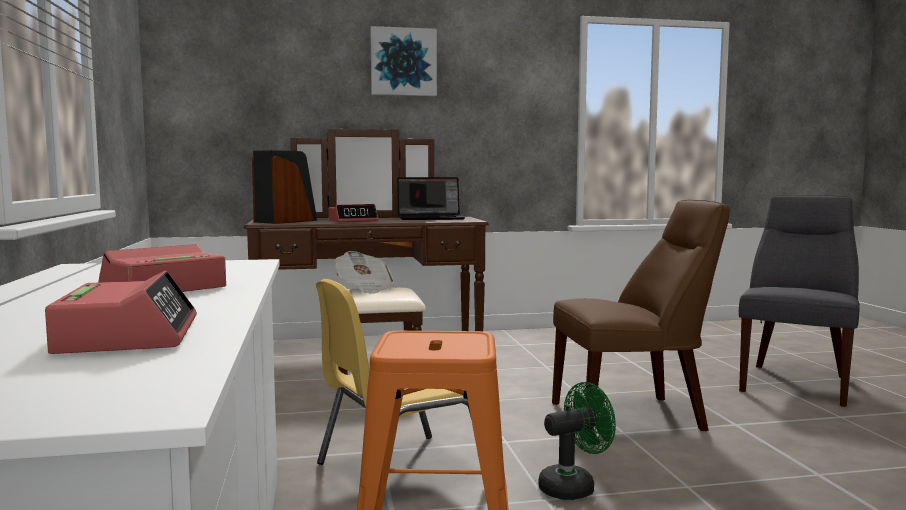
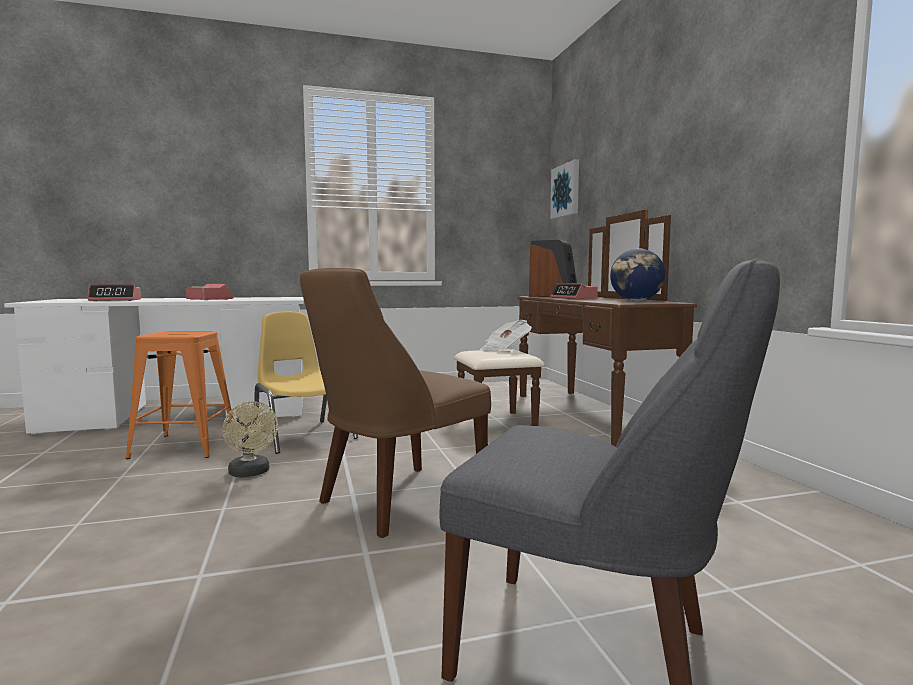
camera: 85 degrees right, 0 degrees up
picture [370,26,437,96] -> picture moved to [550,159,579,219]
laptop [397,177,465,220] -> globe [610,249,665,301]
green fan [538,382,616,500] -> beige fan [222,401,278,477]
brown chair [552,200,730,431] -> brown chair turned 60 degrees clockwise [300,268,491,538]

